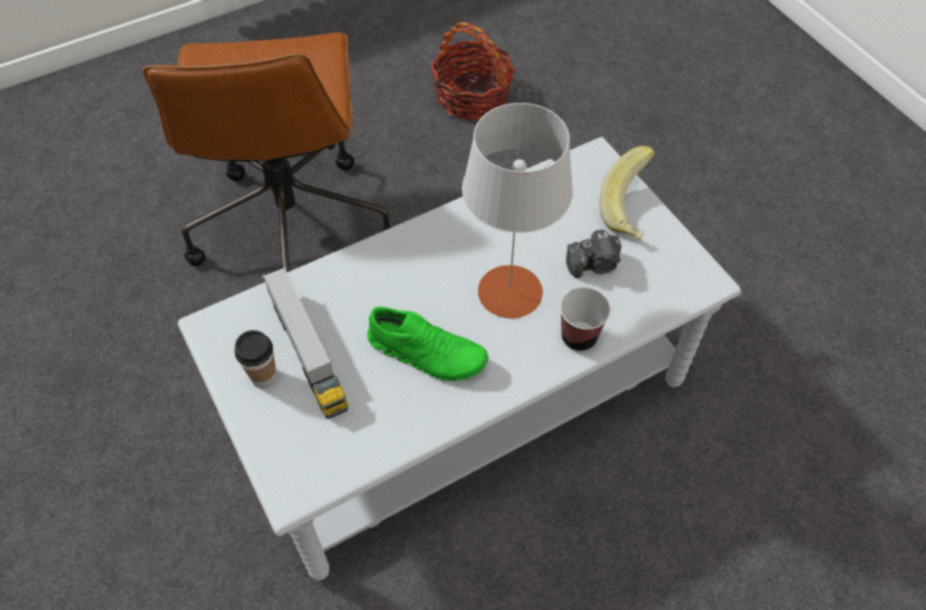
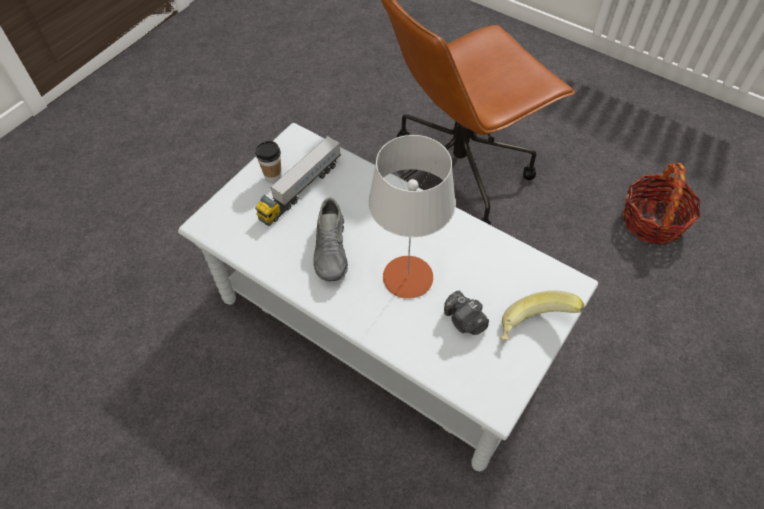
camera: 65 degrees right, 0 degrees up
green shoe [367,307,488,381] -> grey shoe [313,197,348,281]
cup [560,287,610,352] -> none

